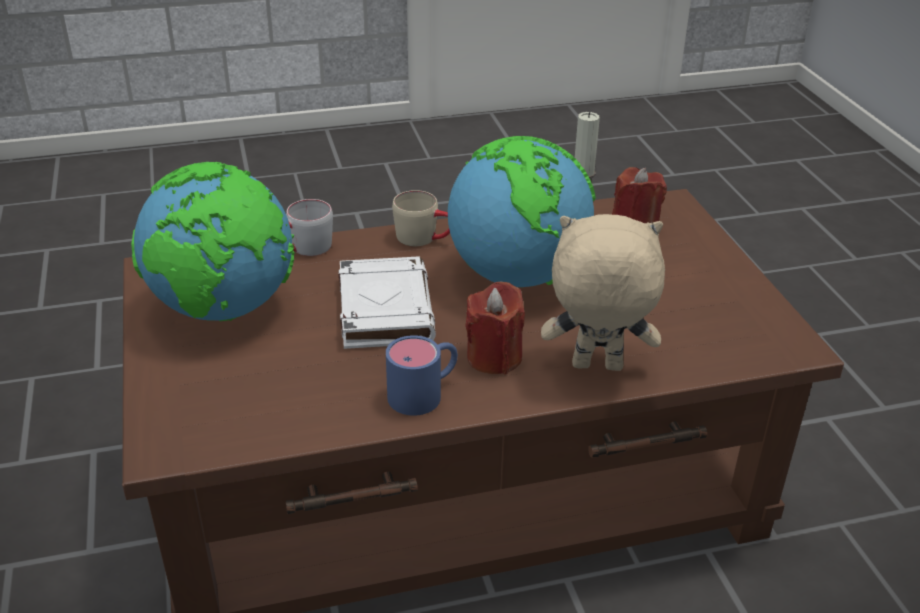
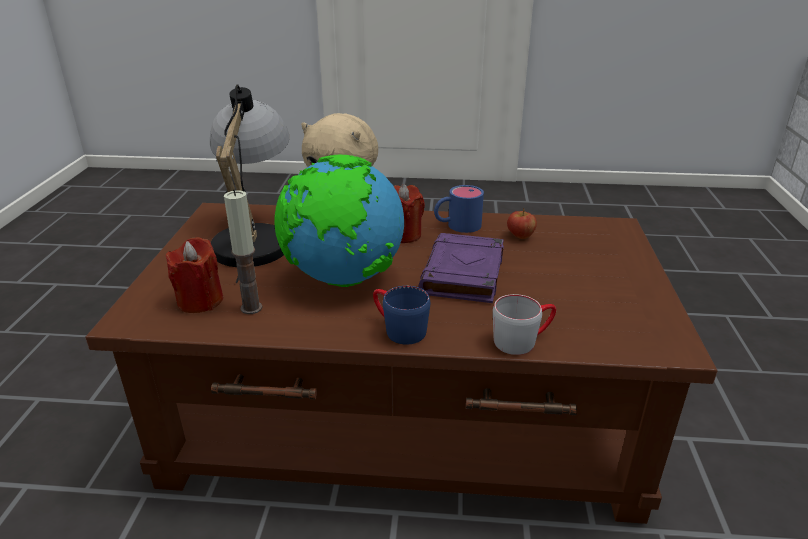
camera: 160 degrees left, 5 degrees down
globe [131,162,295,321] -> none
white book [338,257,436,349] -> purple book [418,233,504,303]
beige mug [392,190,450,246] -> blue mug [373,286,430,345]
none -> table lamp [210,84,289,283]
none -> apple [507,208,537,239]

